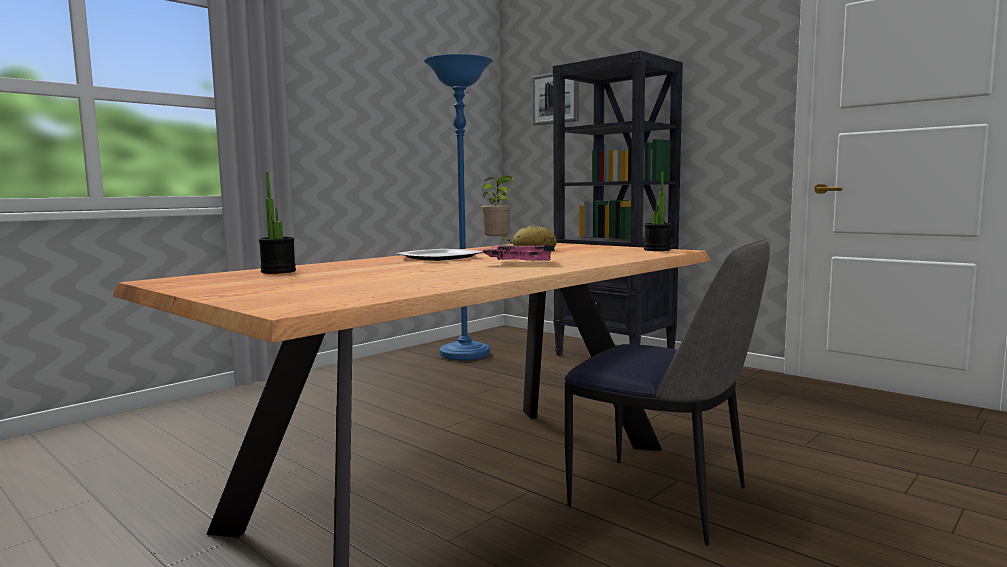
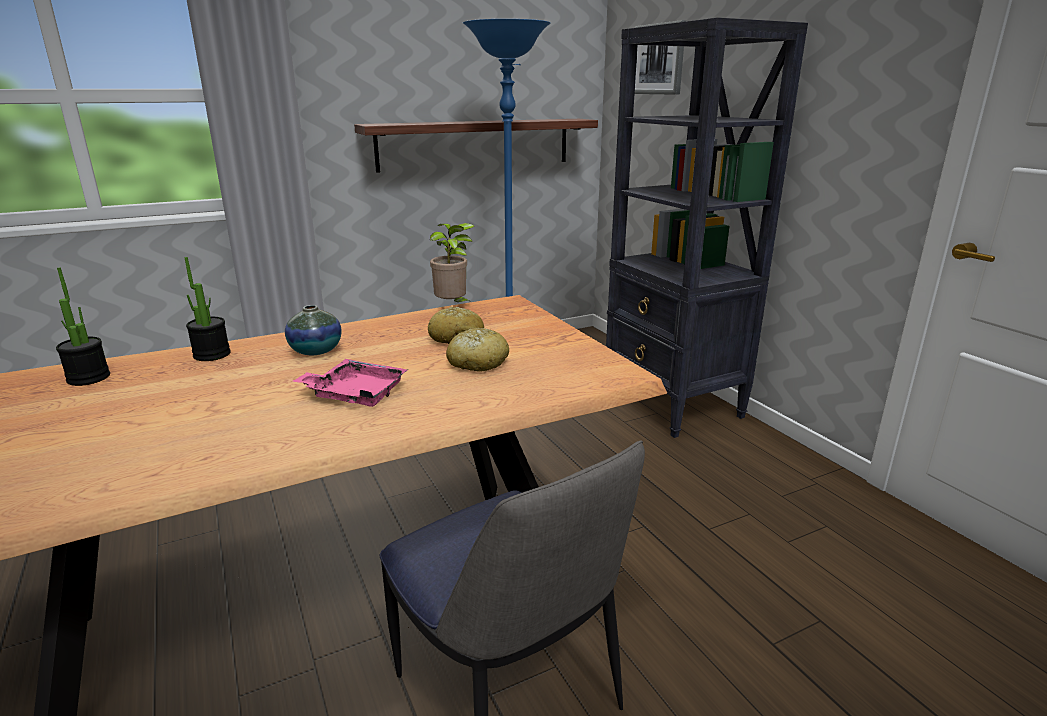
camera: 20 degrees right, 15 degrees up
plate [397,249,483,261] -> vase [285,305,342,355]
potted plant [644,171,671,251] -> potted plant moved to [184,257,231,361]
none -> shelf [354,119,598,173]
none -> bread [446,328,509,372]

